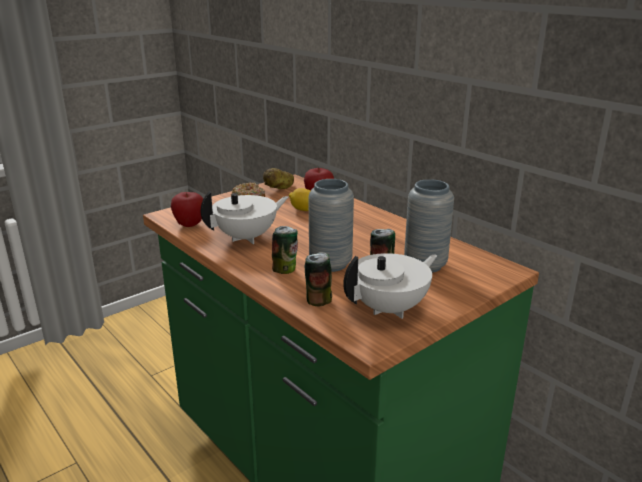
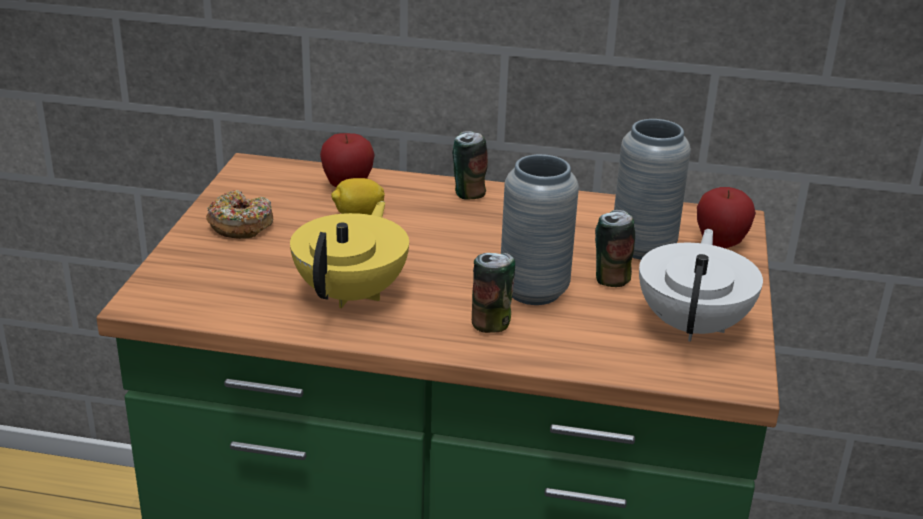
camera: 40 degrees left, 5 degrees up
apple [171,192,203,227] -> apple moved to [697,187,756,248]
white teapot [201,191,288,244] -> yellow teapot [290,201,409,308]
potato [263,168,294,189] -> none
can [305,252,332,306] -> can moved to [452,131,488,199]

